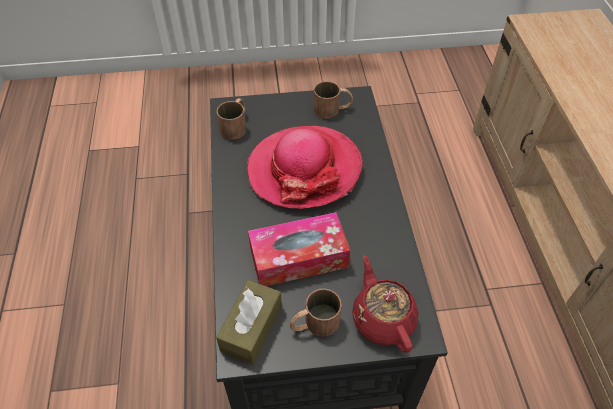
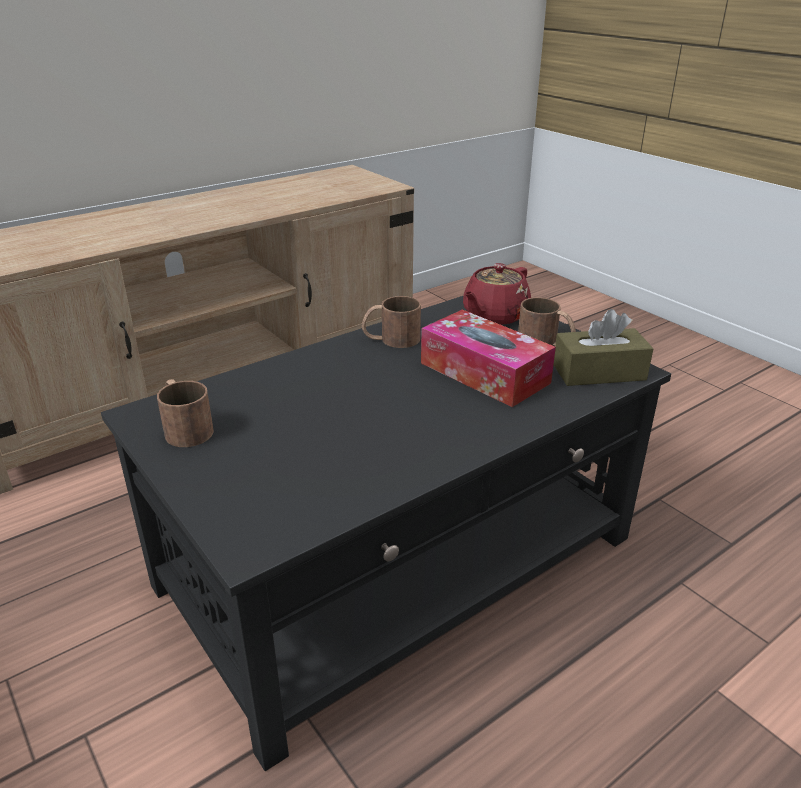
camera: 120 degrees left, 20 degrees down
brown mug [217,98,246,140] -> brown mug moved to [362,296,421,348]
hat [247,126,362,209] -> none

